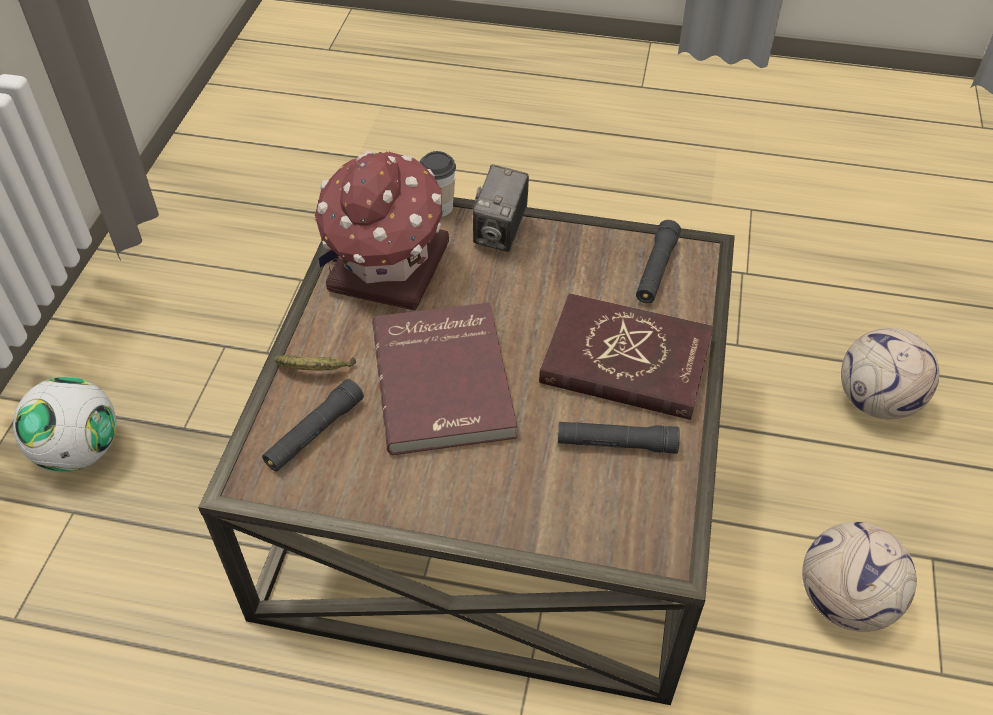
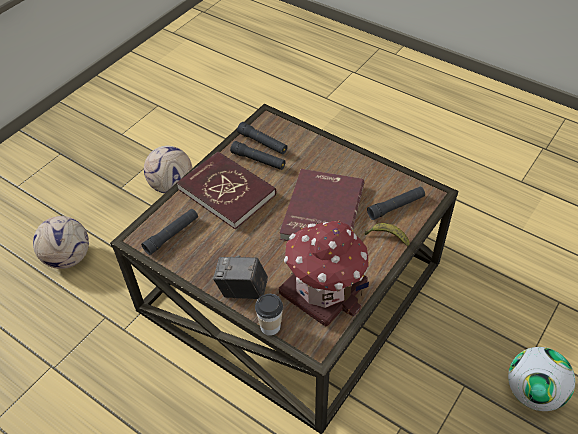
camera: 155 degrees left, 0 degrees up
camera [473,164,529,252] -> camera turned 120 degrees counterclockwise [213,255,268,299]
none -> black flashlight [237,122,287,154]

